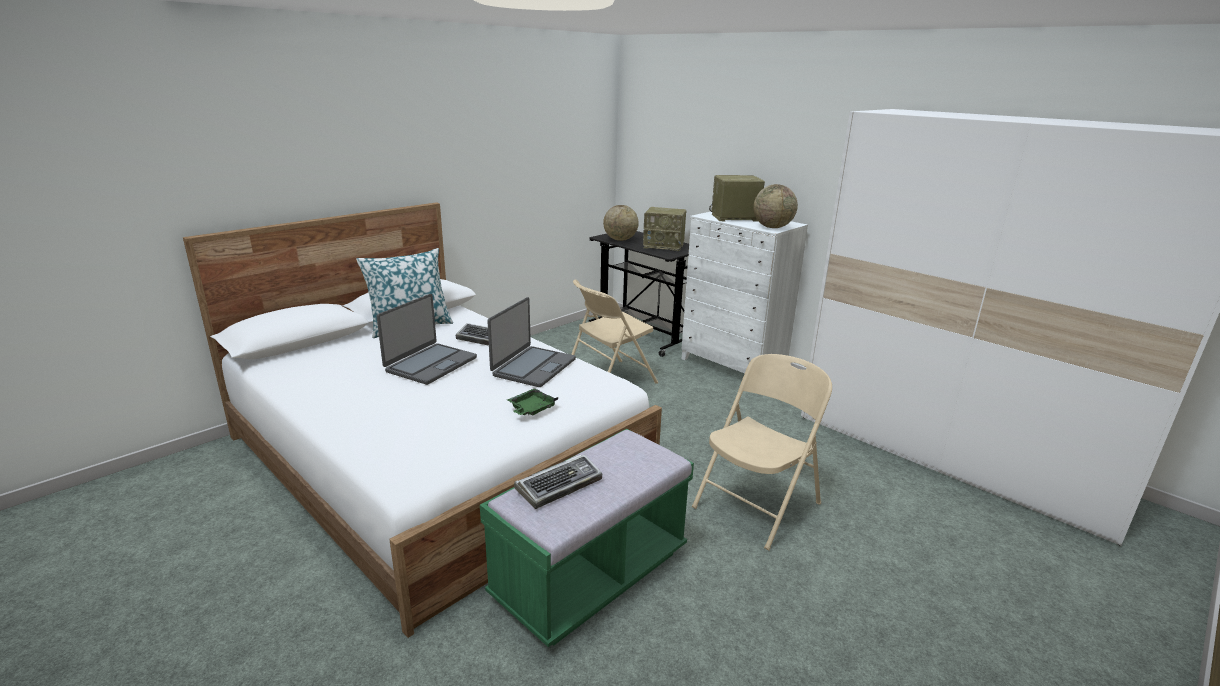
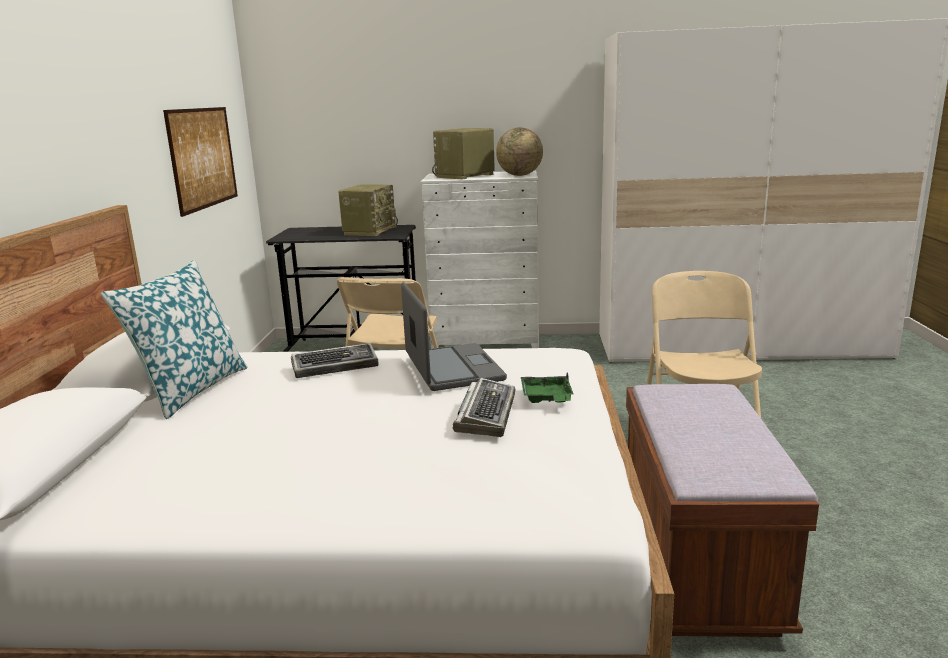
camera: 40 degrees left, 5 degrees down
laptop [377,294,477,385] -> none
green bench [480,429,694,647] -> brown bench [626,384,819,637]
keyboard [514,455,602,509] -> keyboard moved to [453,378,515,437]
globe [603,205,639,241] -> none
radio [643,207,686,251] -> radio turned 45 degrees counterclockwise [338,184,398,236]
none -> picture [163,107,238,217]

